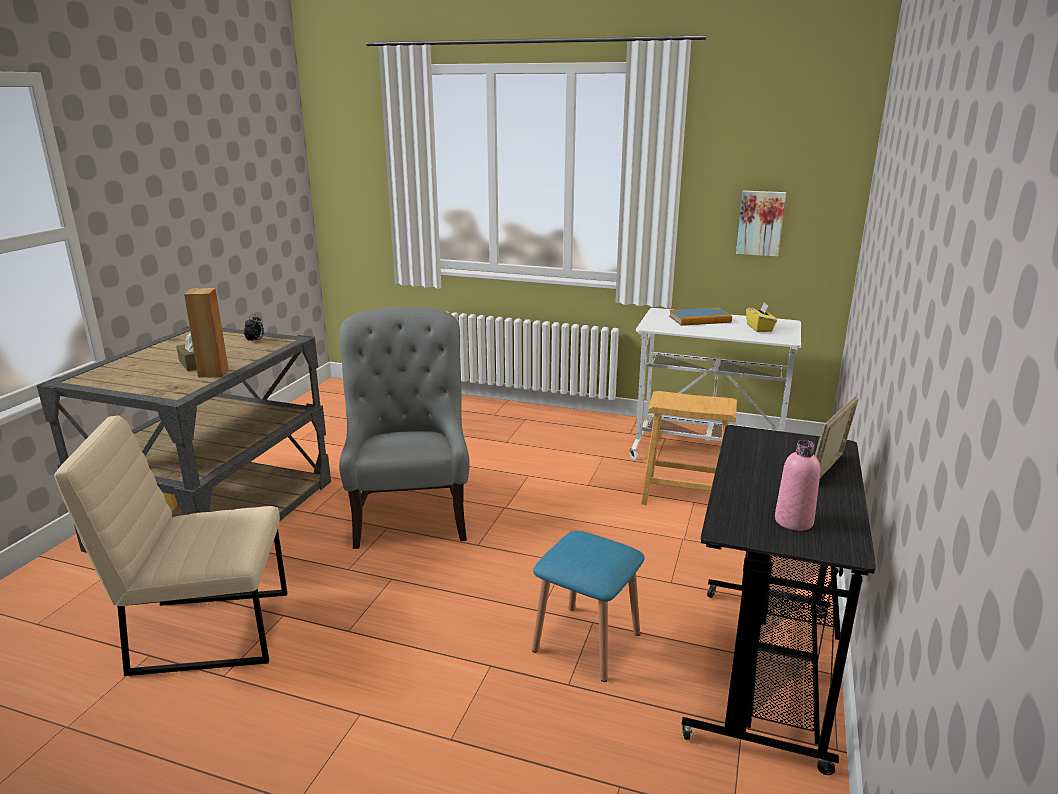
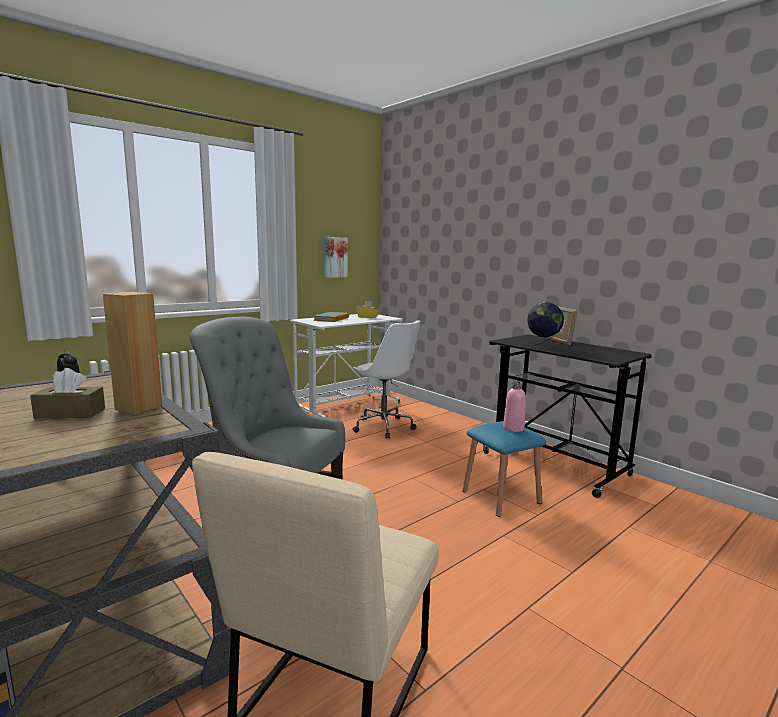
camera: 60 degrees left, 10 degrees down
brown stool [641,391,737,505] -> white office chair [353,321,421,439]
pink bottle [775,440,820,531] -> pink bottle moved to [503,381,526,432]
none -> globe [527,302,564,349]

